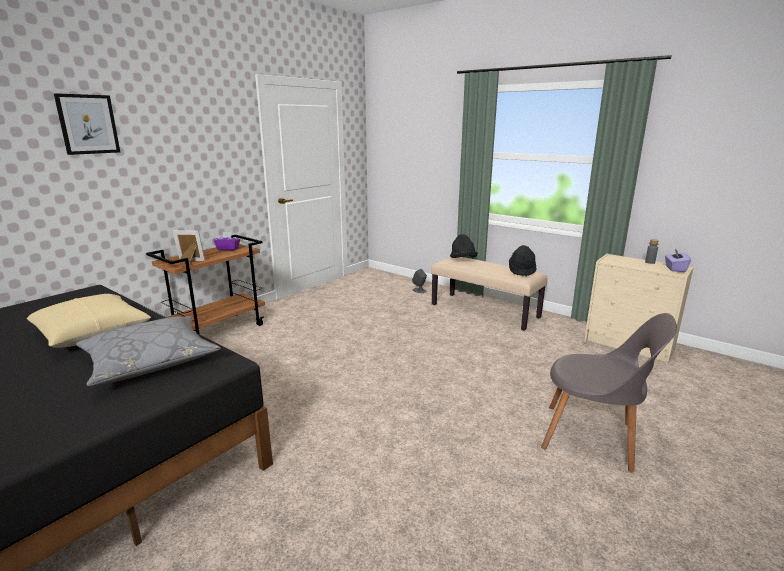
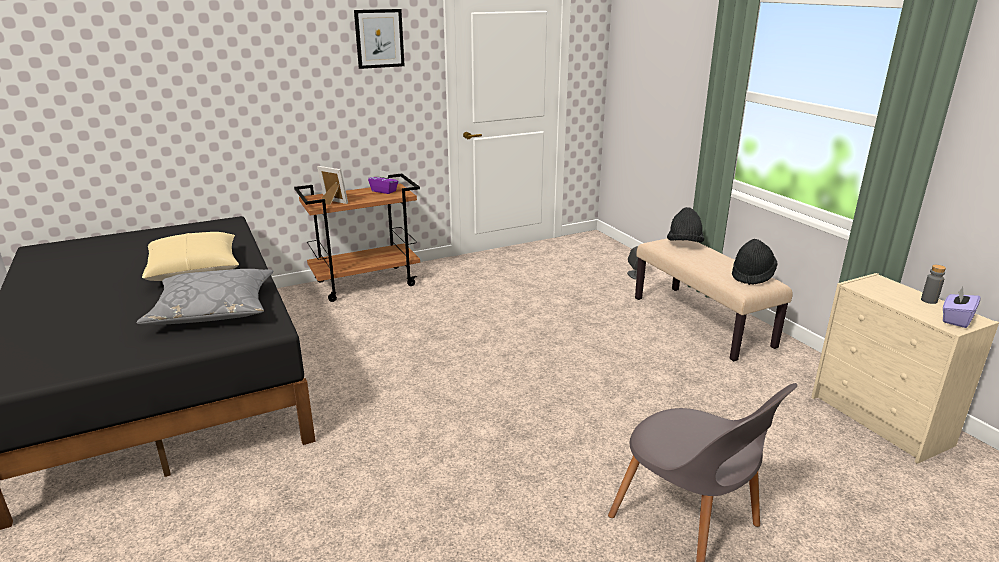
camera: 25 degrees right, 5 degrees up
picture [54,93,120,155] -> picture moved to [354,9,405,69]

